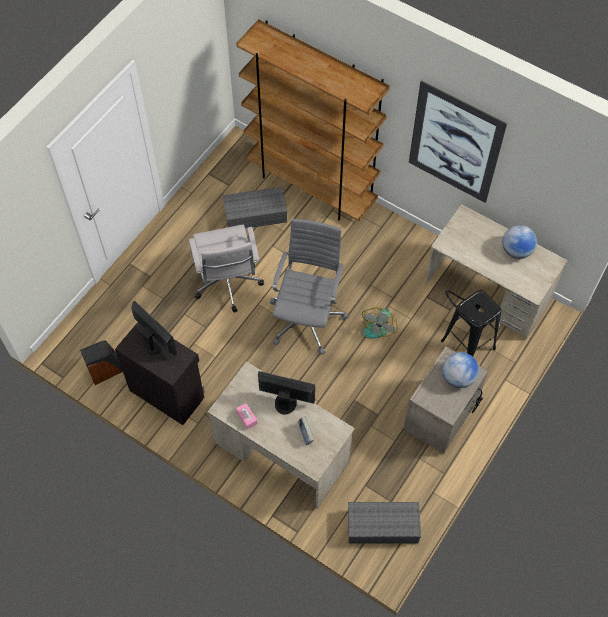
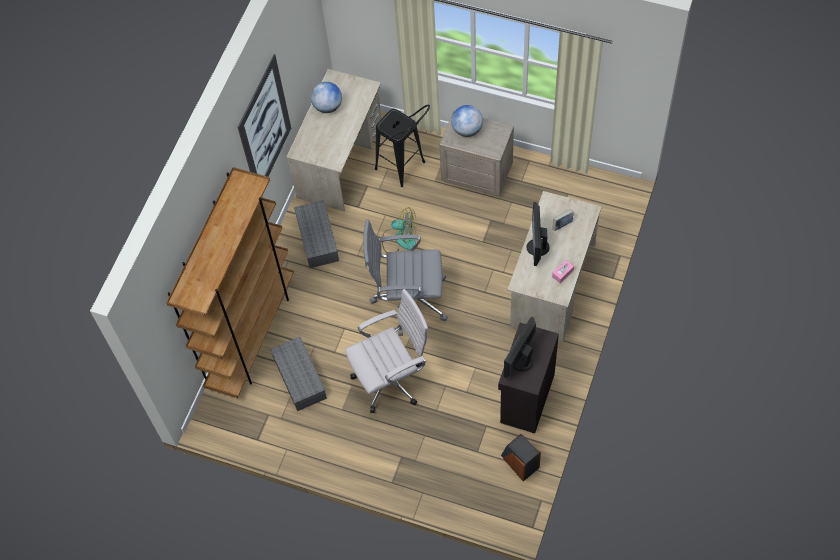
camera: 100 degrees left, 0 degrees up
grey storage box [348,502,421,544] -> grey storage box moved to [294,200,339,268]

